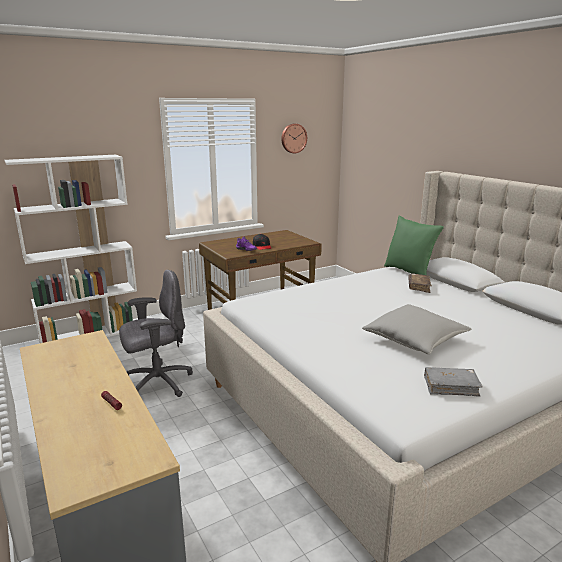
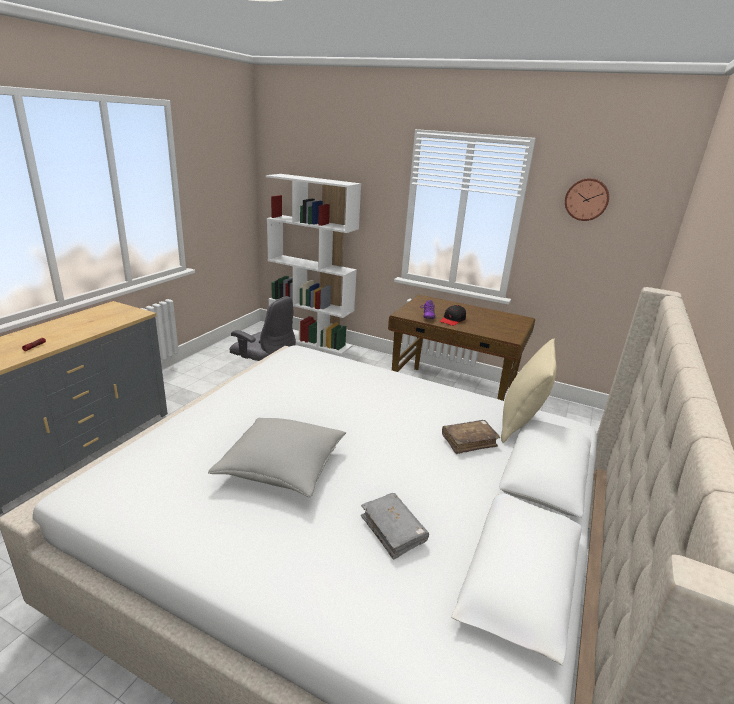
camera: 55 degrees right, 5 degrees up
green pillow [384,216,444,275] -> beige pillow [501,338,556,443]
grey book [424,367,483,397] -> grey book moved to [361,493,429,560]

